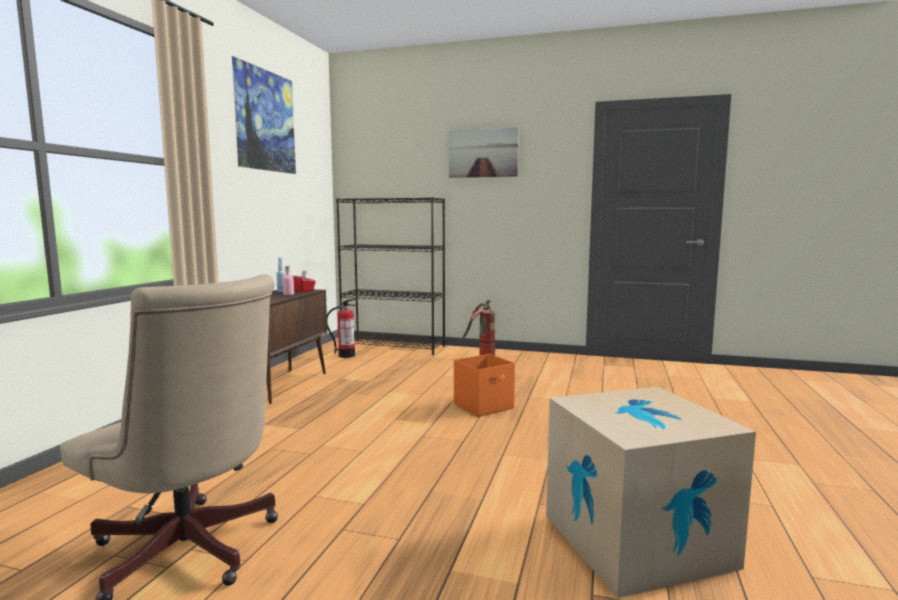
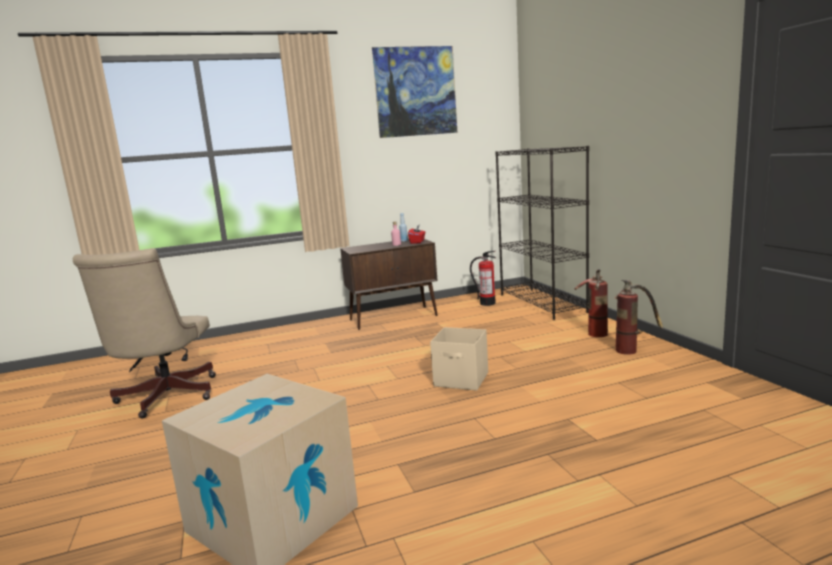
camera: 55 degrees right, 5 degrees up
picture [449,127,519,178] -> none
orange storage box [454,354,515,417] -> beige storage box [430,327,488,391]
none -> fire extinguisher [615,280,663,355]

